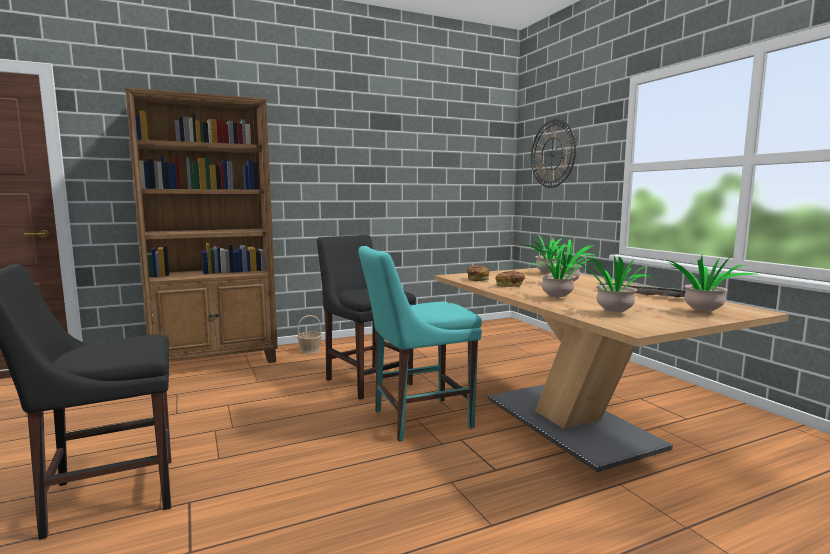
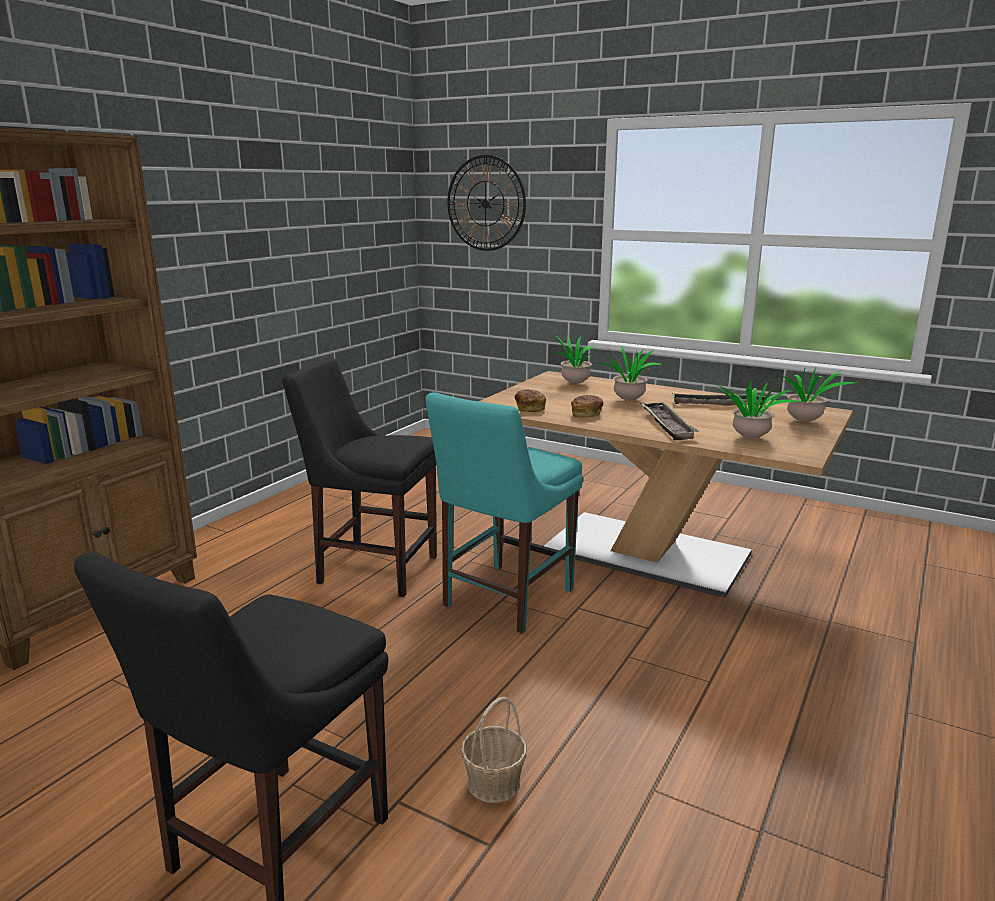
camera: 35 degrees left, 10 degrees up
basket [297,315,322,354] -> basket moved to [461,697,527,803]
potted plant [530,243,595,297] -> tray [641,402,699,440]

